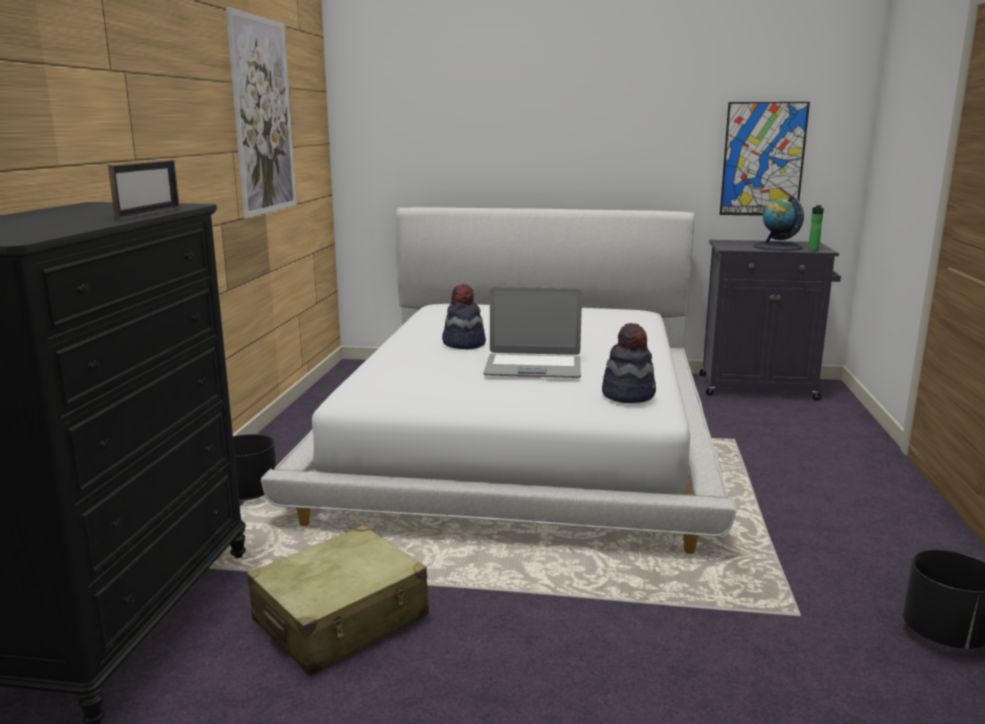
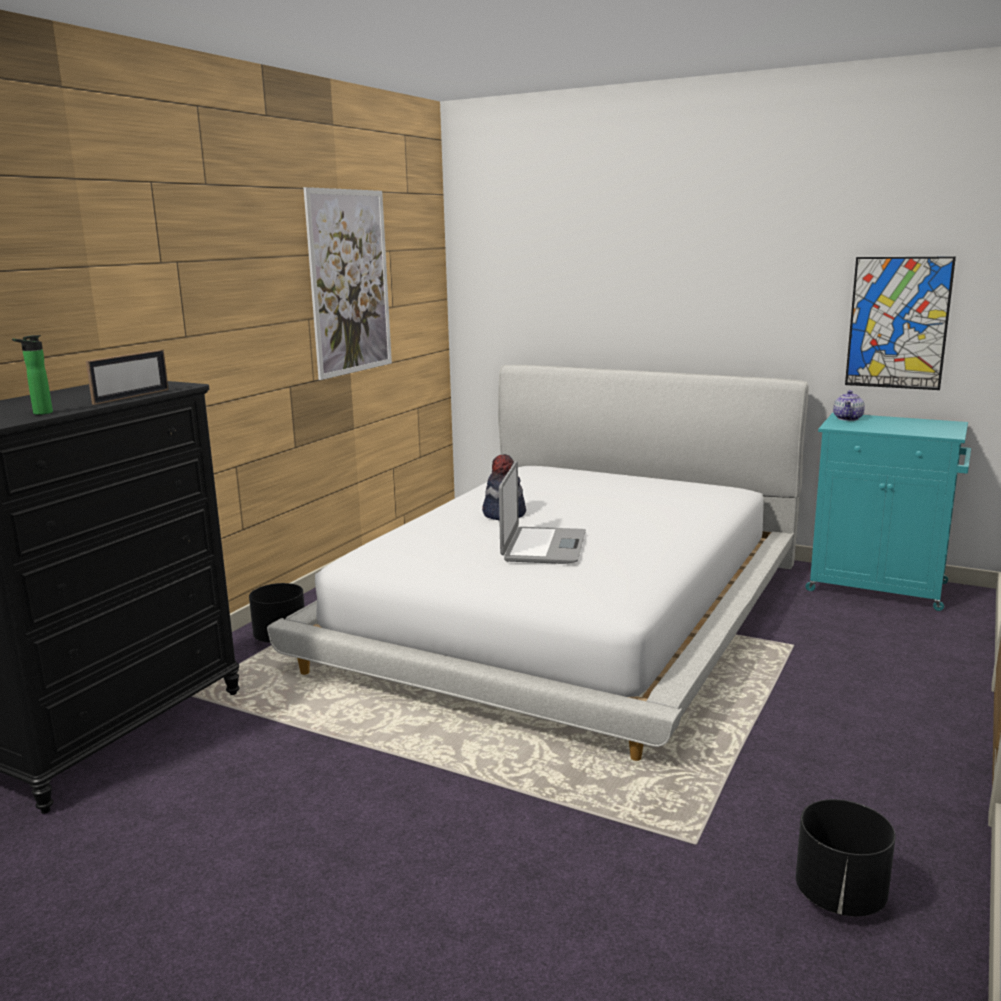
camera: 20 degrees right, 0 degrees up
beige suitcase [247,525,429,676] -> none
laptop [483,287,582,378] -> laptop turned 105 degrees counterclockwise [499,461,586,564]
hat [602,323,656,403] -> none
black cabinet [699,240,841,401] -> turquoise cabinet [806,413,971,611]
globe [753,195,804,251] -> none
bottle [808,205,824,251] -> bottle moved to [12,335,53,415]
none -> teapot [833,390,865,421]

